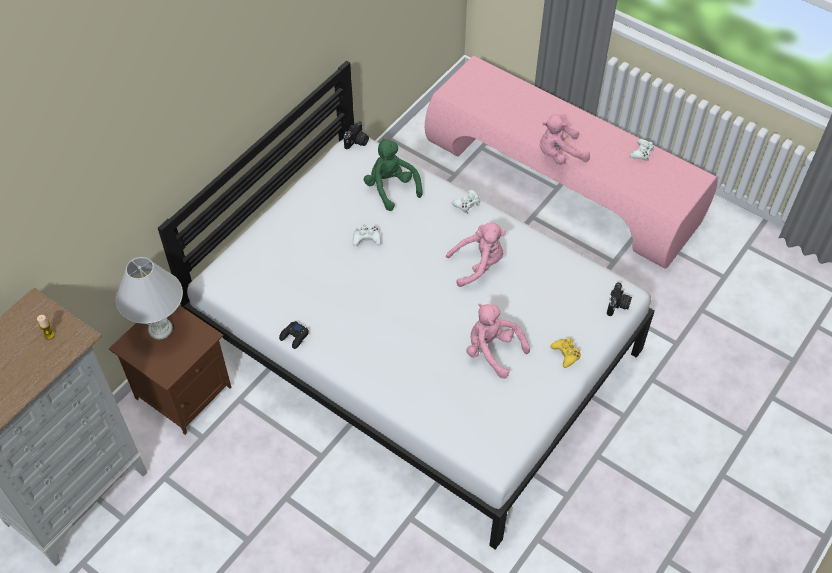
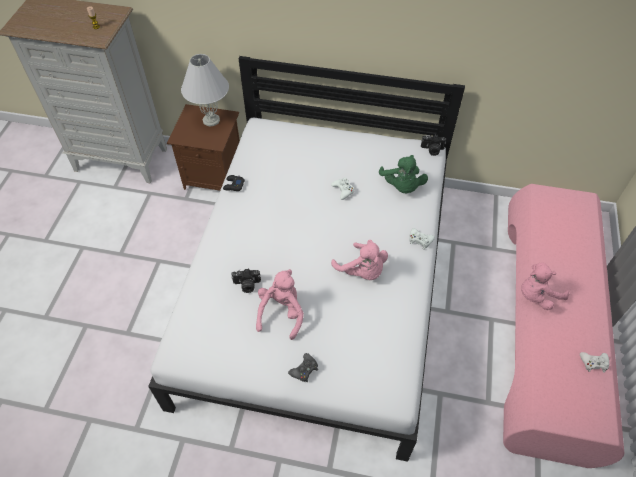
camera: 65 degrees right, 0 degrees up
green plush toy [364,138,423,211] -> green plush toy turned 135 degrees clockwise [379,155,428,194]
pink plush toy [540,114,590,165] -> pink plush toy turned 75 degrees counterclockwise [521,263,569,310]
yellow game controller [550,338,581,368] -> black game controller [288,353,318,382]
camera [607,283,632,316] -> camera moved to [232,269,261,293]

